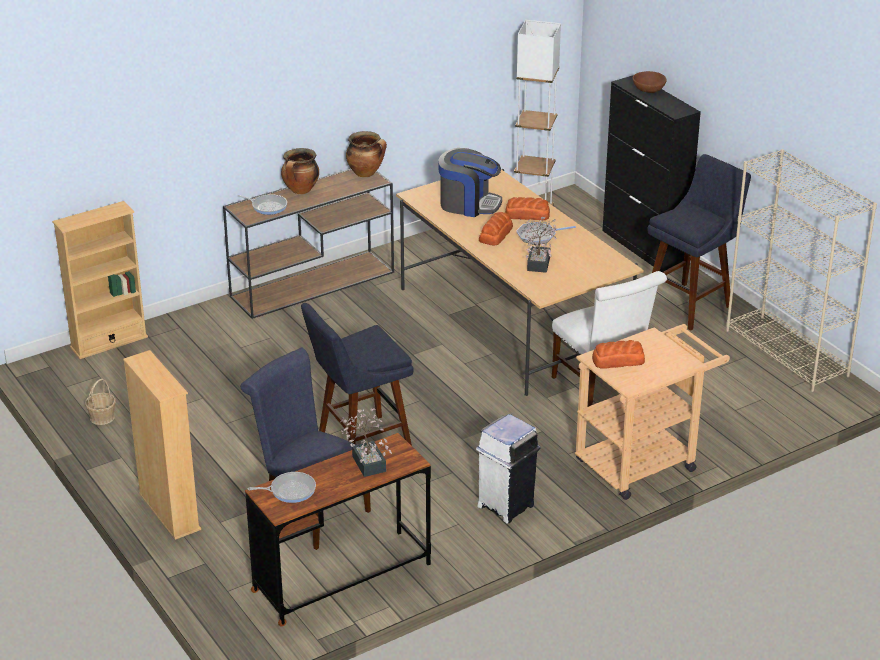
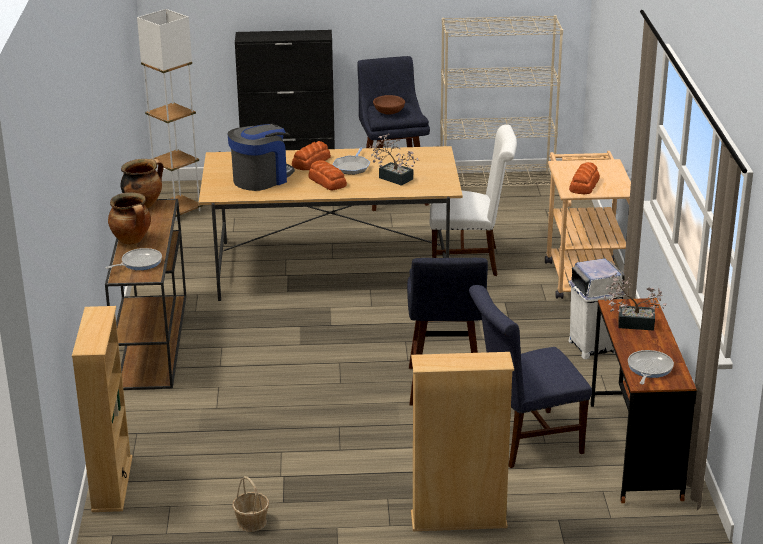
camera: 60 degrees left, 5 degrees down
brown bowl [633,71,667,93] -> brown bowl moved to [373,95,405,115]

